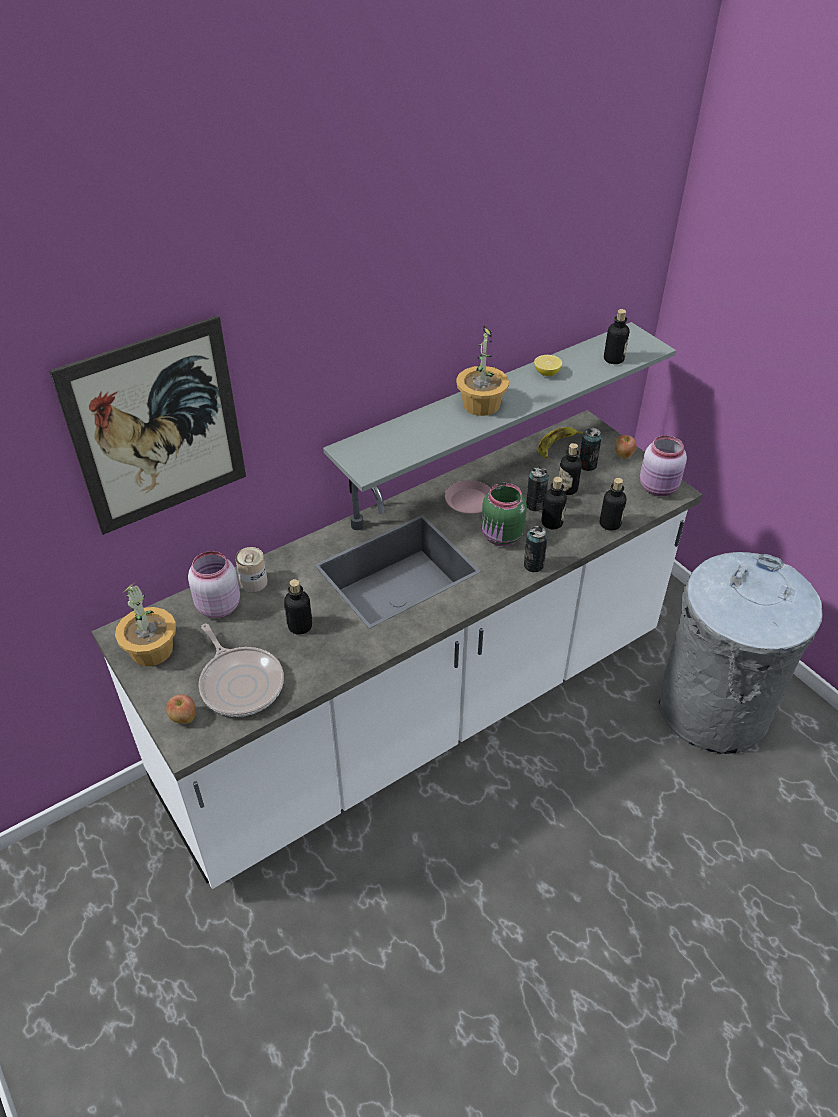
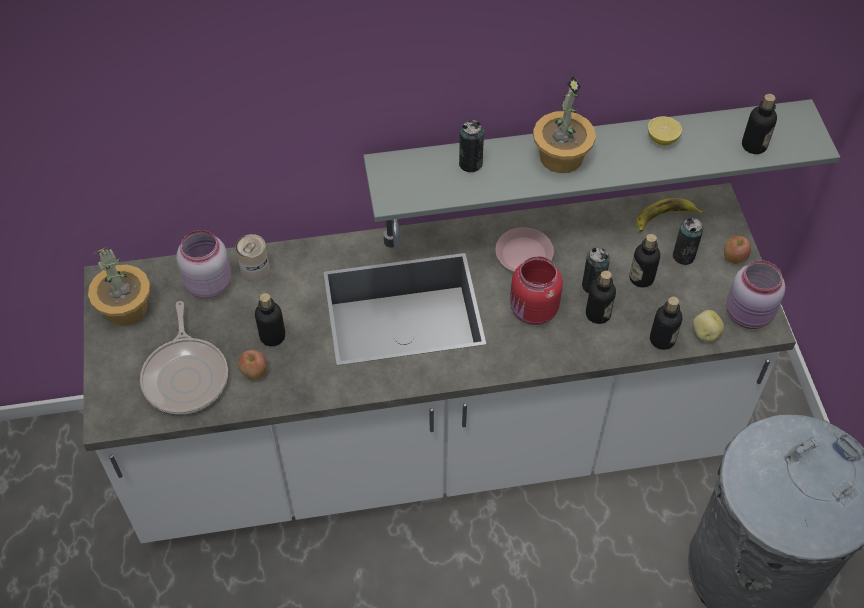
camera: 25 degrees right, 10 degrees up
picture [49,315,246,535] -> none
apple [166,694,196,724] -> apple moved to [238,350,267,380]
green jar [481,483,527,546] -> red jar [510,256,563,325]
can [524,526,548,573] -> can moved to [459,120,484,172]
none -> potato [693,310,724,342]

